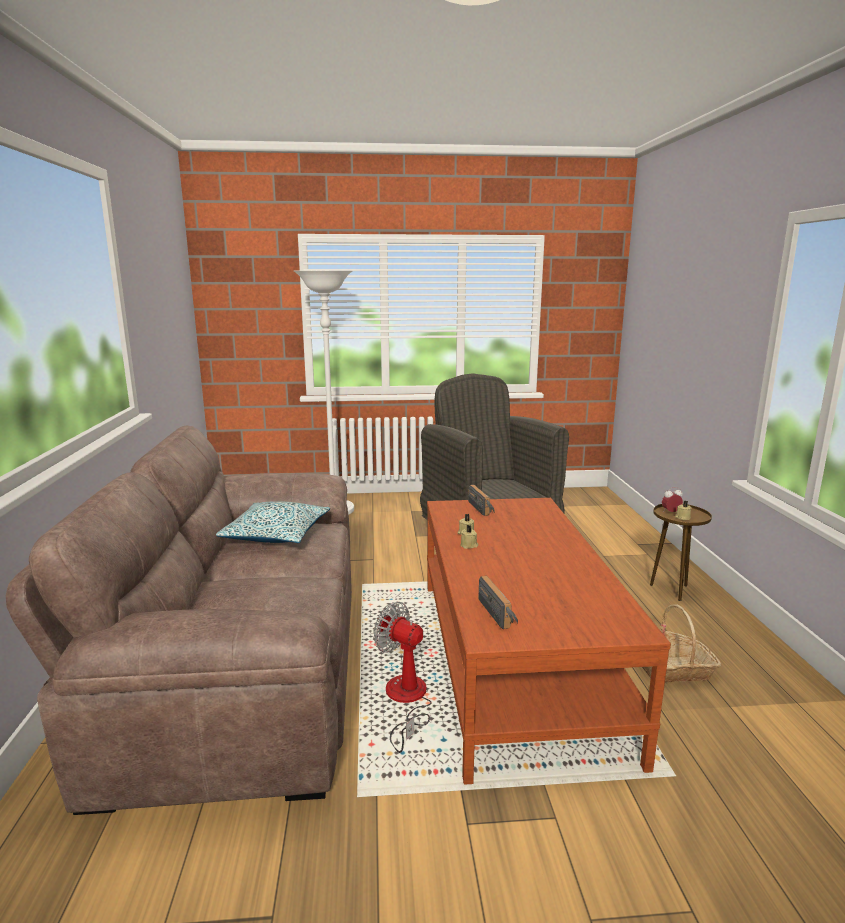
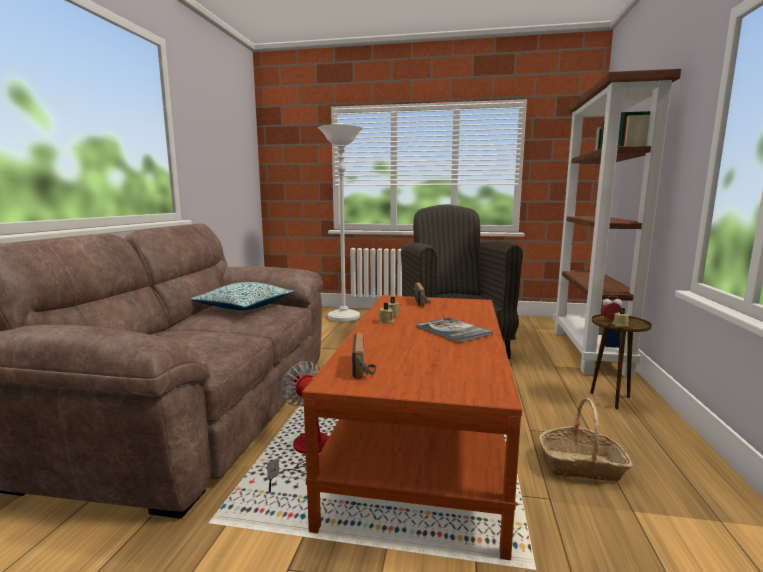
camera: 15 degrees right, 5 degrees down
none -> book [416,318,493,343]
none -> brown bookcase [553,69,681,378]

